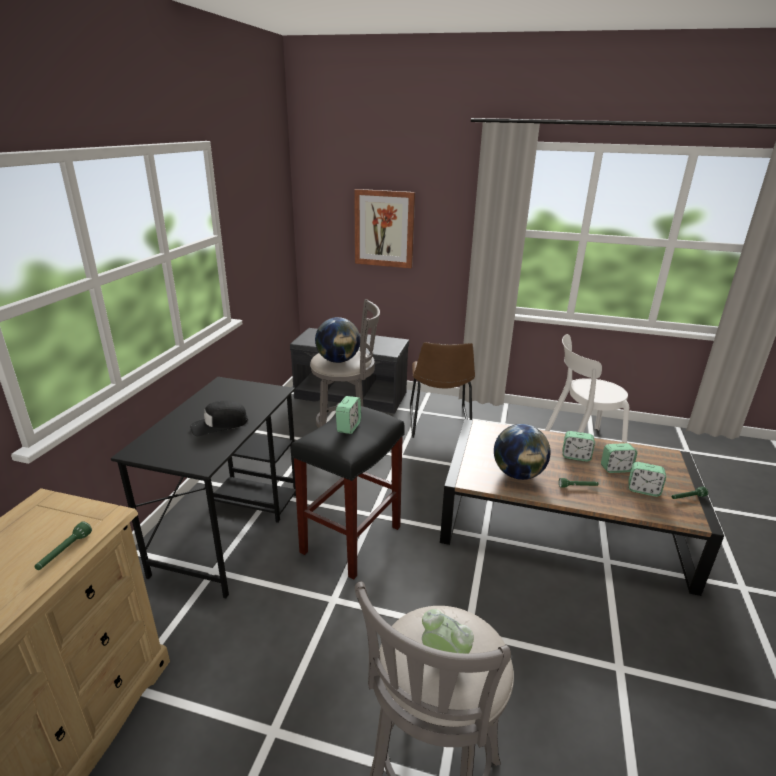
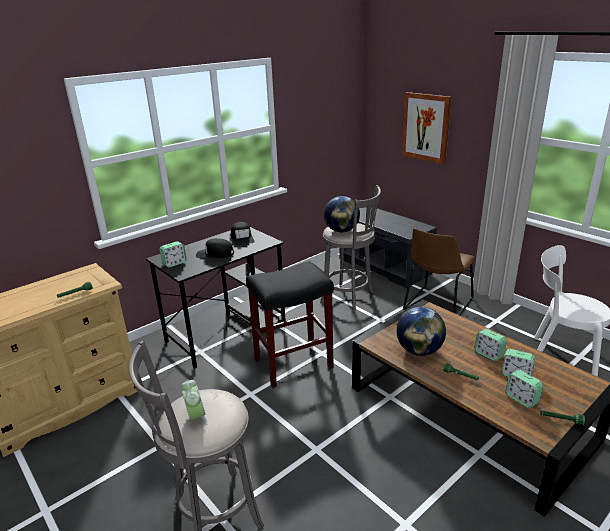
camera: 35 degrees right, 0 degrees up
alarm clock [336,396,361,434] -> alarm clock moved to [159,241,187,268]
none -> black cap [231,222,255,245]

